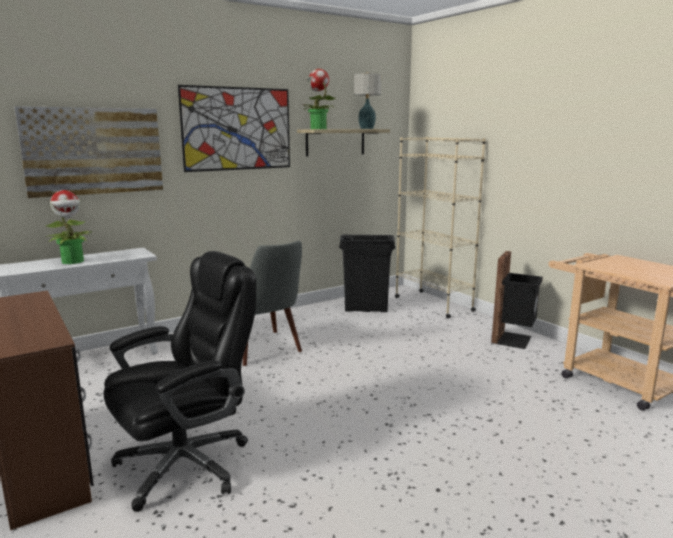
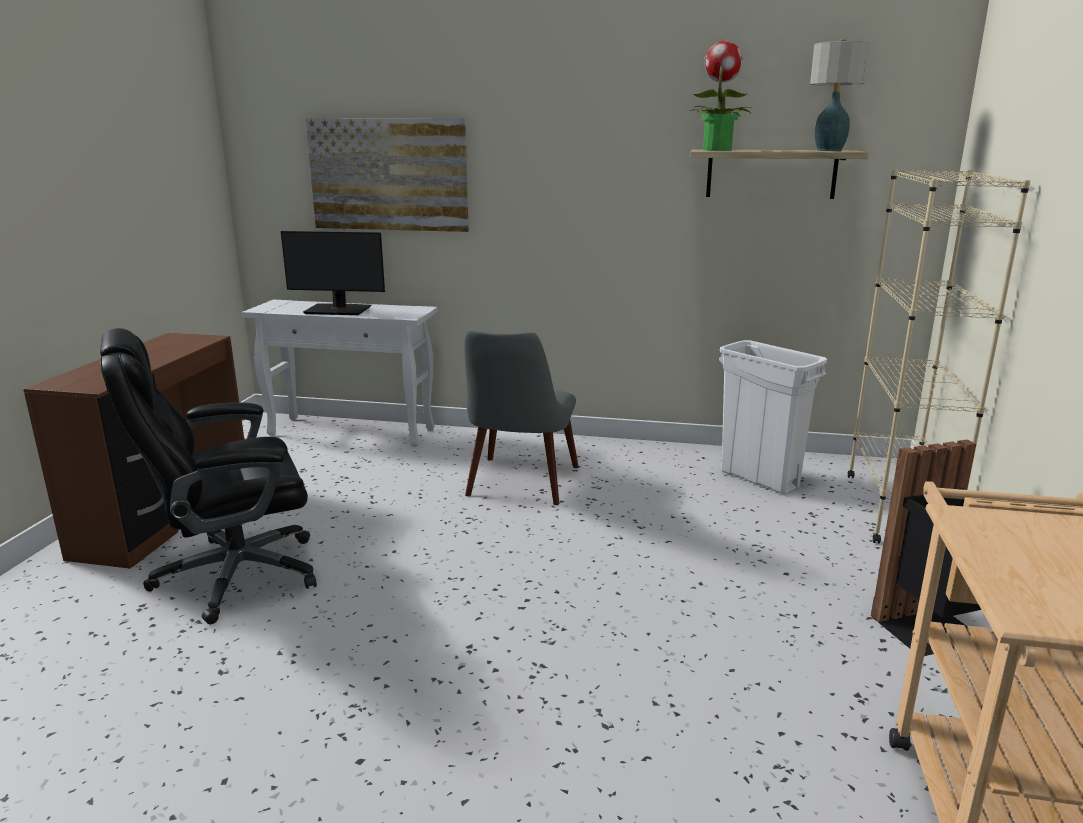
camera: 45 degrees right, 5 degrees up
potted plant [45,190,91,264] -> monitor [281,231,385,315]
black office chair [104,251,256,512] -> black office chair turned 150 degrees clockwise [100,328,317,624]
picture [178,85,290,172] -> none
black trash can [339,235,396,312] -> white trash can [719,340,827,494]

